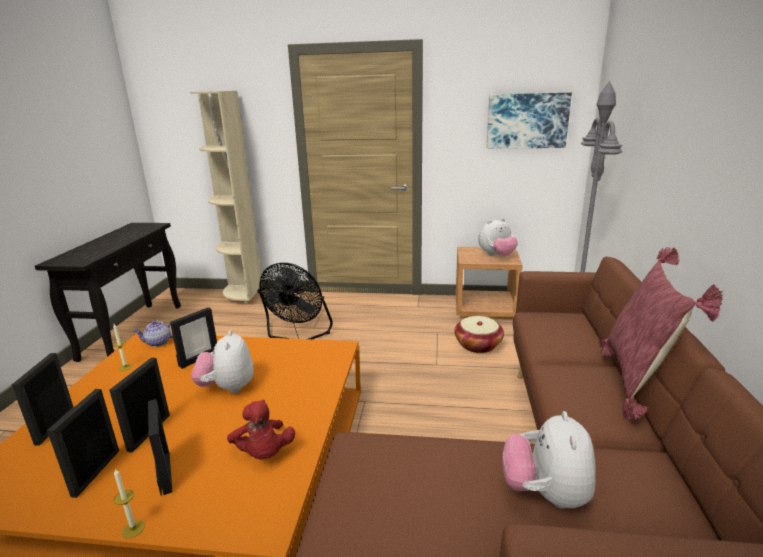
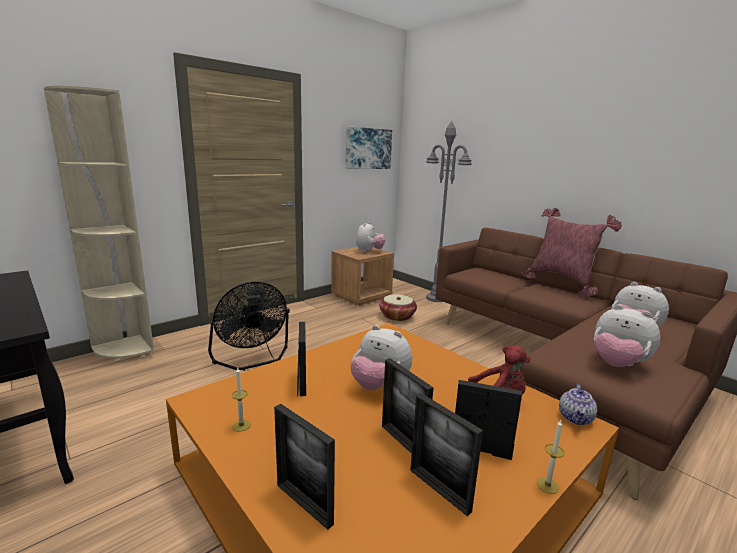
camera: 50 degrees left, 5 degrees down
teapot [133,321,173,347] -> teapot moved to [559,384,597,425]
none -> plush toy [594,304,660,367]

